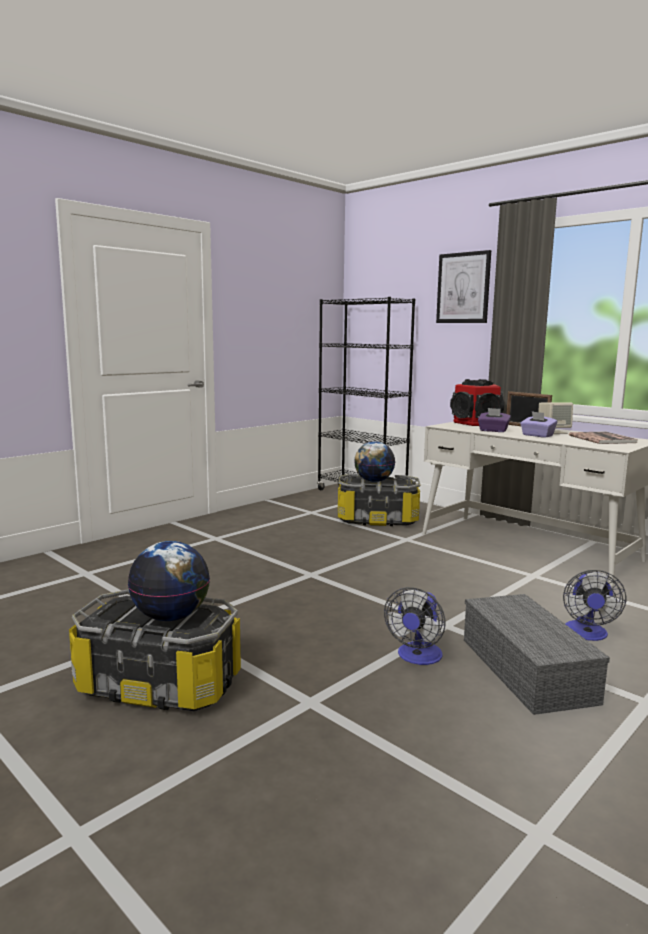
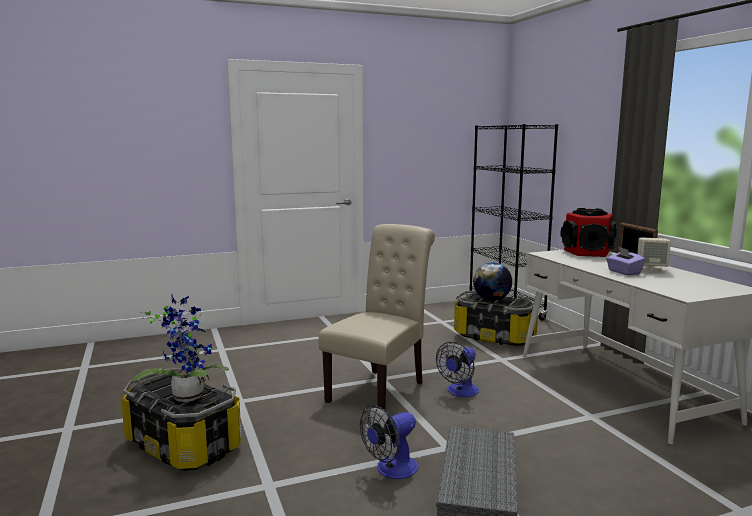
camera: 25 degrees right, 0 degrees up
globe [128,541,210,621] -> potted plant [133,295,229,402]
picture [436,250,491,323] -> none
purple tissue box [478,408,511,432] -> none
fan [563,570,627,641] -> fan moved to [436,342,479,397]
book [569,431,637,444] -> none
none -> beige chair [318,224,435,409]

